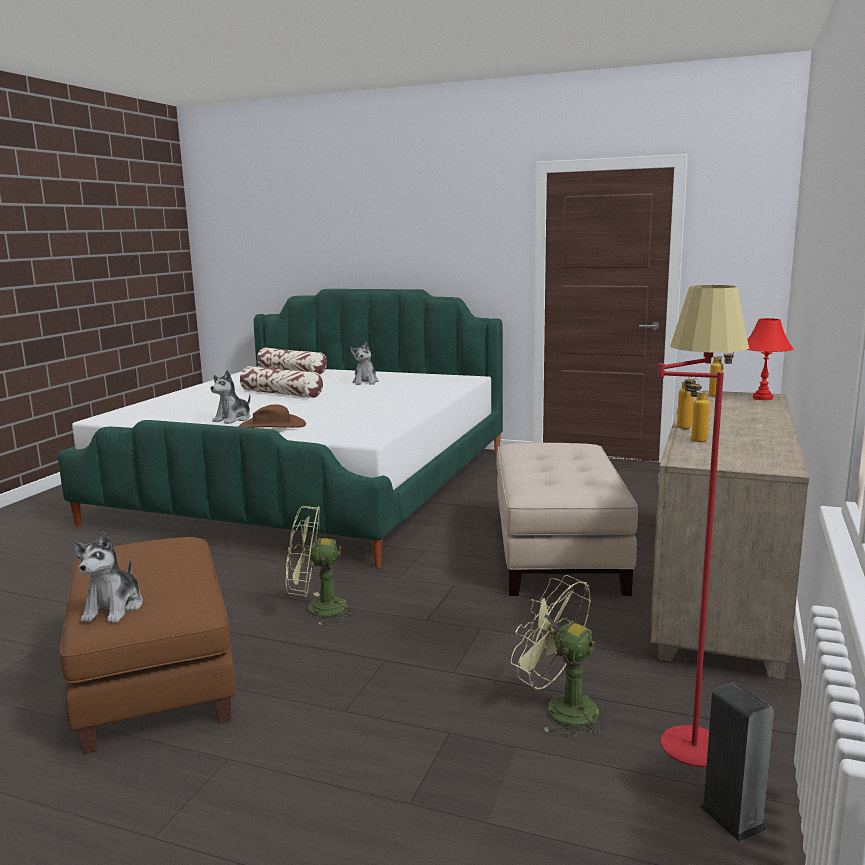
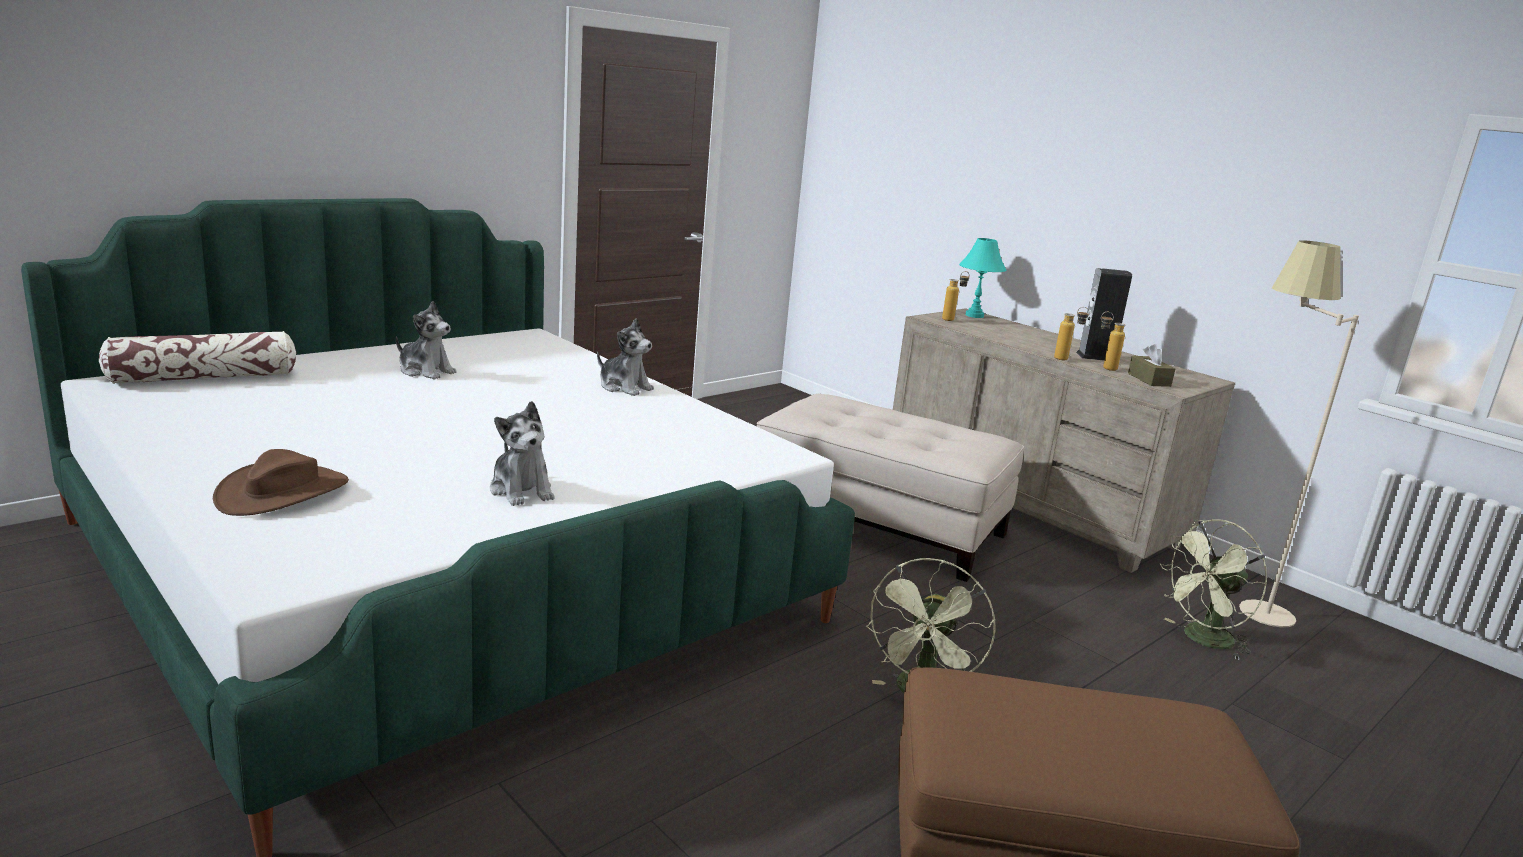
camera: 65 degrees left, 5 degrees up
plush toy [73,531,143,623] -> plush toy moved to [597,318,654,396]
brown hat [238,404,306,428] -> brown hat moved to [213,449,349,516]
pillow [240,366,323,398] -> none
red floor lamp [658,285,749,767] -> beige floor lamp [1239,240,1359,627]
speaker [700,682,774,842] -> speaker moved to [1076,268,1132,361]
red table lamp [747,318,793,400] -> turquoise table lamp [959,238,1006,318]
none -> brown tissue box [1128,344,1175,387]

